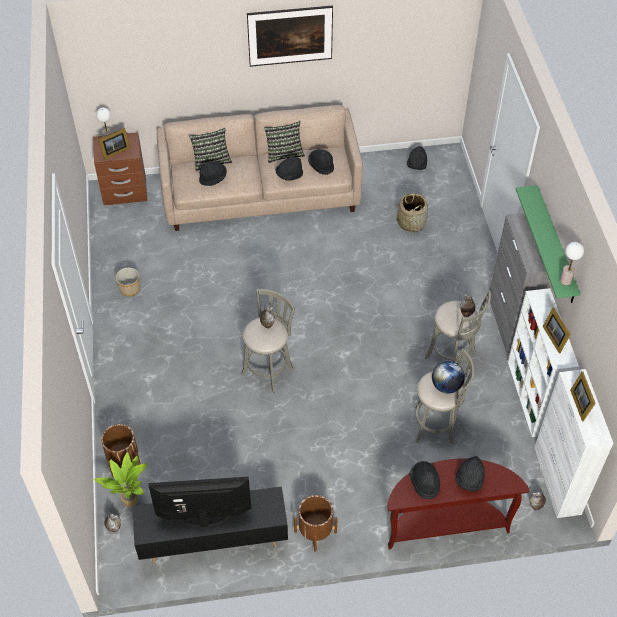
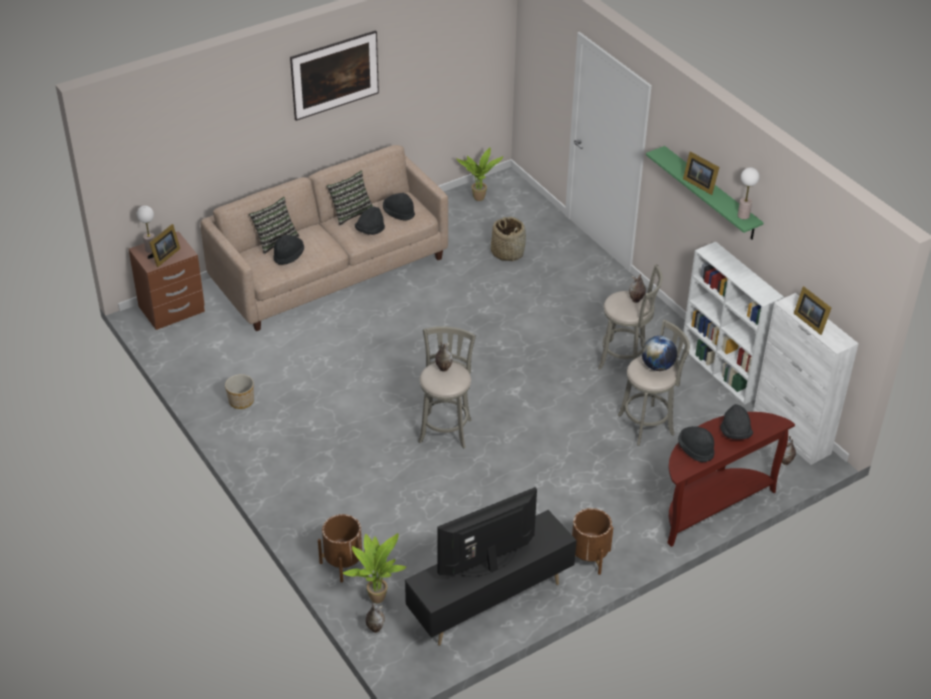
camera: 25 degrees left, 10 degrees down
black hat [407,146,427,170] -> potted plant [456,147,503,201]
grey cabinet [490,213,549,353] -> none
picture frame [543,307,571,354] -> picture frame moved to [683,151,719,195]

